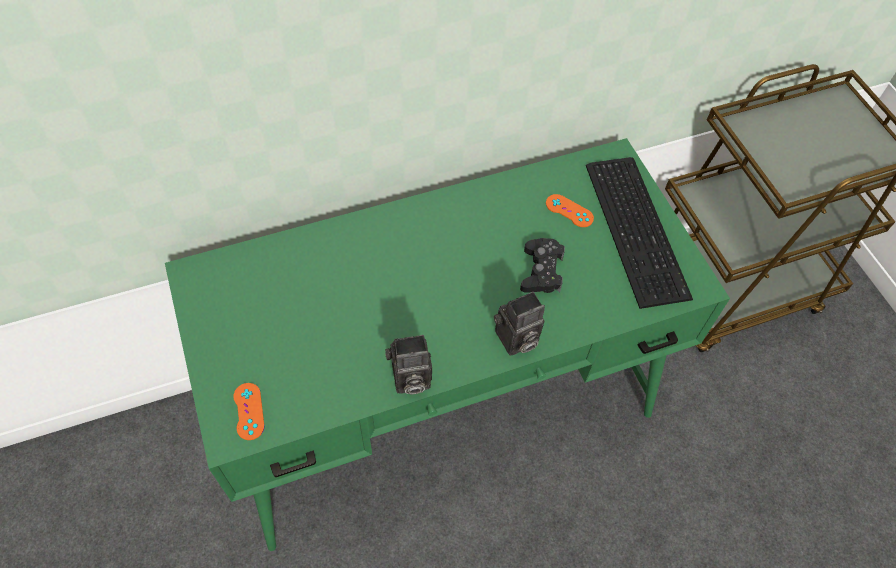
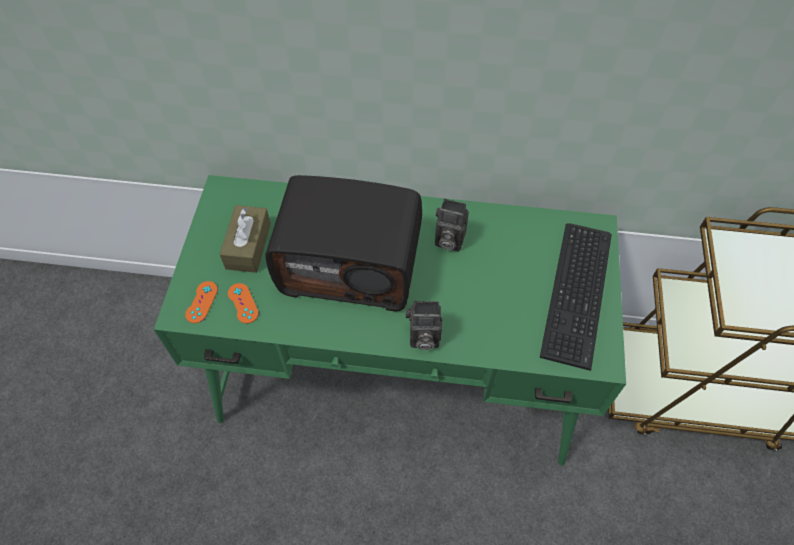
camera: 30 degrees right, 0 degrees up
camera [385,335,432,394] -> camera moved to [435,198,469,252]
black game controller [520,238,565,293] -> none
orange game controller [546,194,594,227] -> orange game controller moved to [228,283,259,324]
none -> brown tissue box [220,205,271,273]
none -> radio [266,175,422,311]

